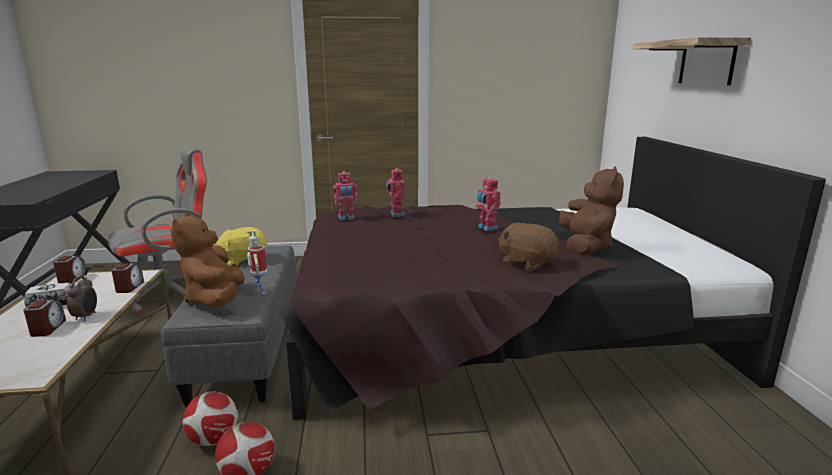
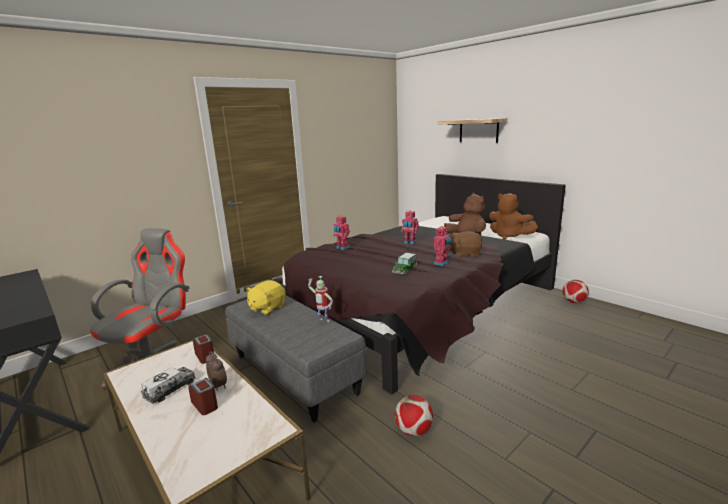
camera: 35 degrees left, 0 degrees up
alarm clock [53,256,87,284] -> none
brown plush toy [170,213,245,307] -> brown plush toy moved to [489,193,538,240]
football [183,392,238,446] -> football moved to [562,280,589,303]
toy robot [333,171,358,220] -> toy robot moved to [434,226,451,266]
none -> toy car [392,253,417,275]

